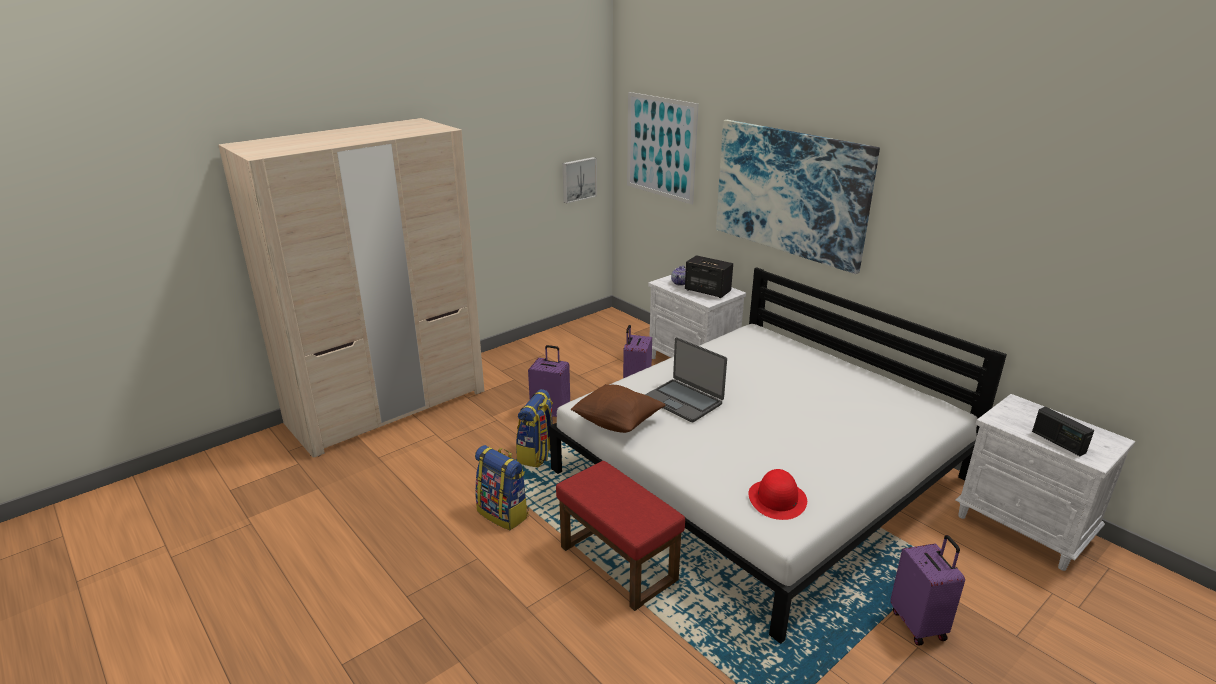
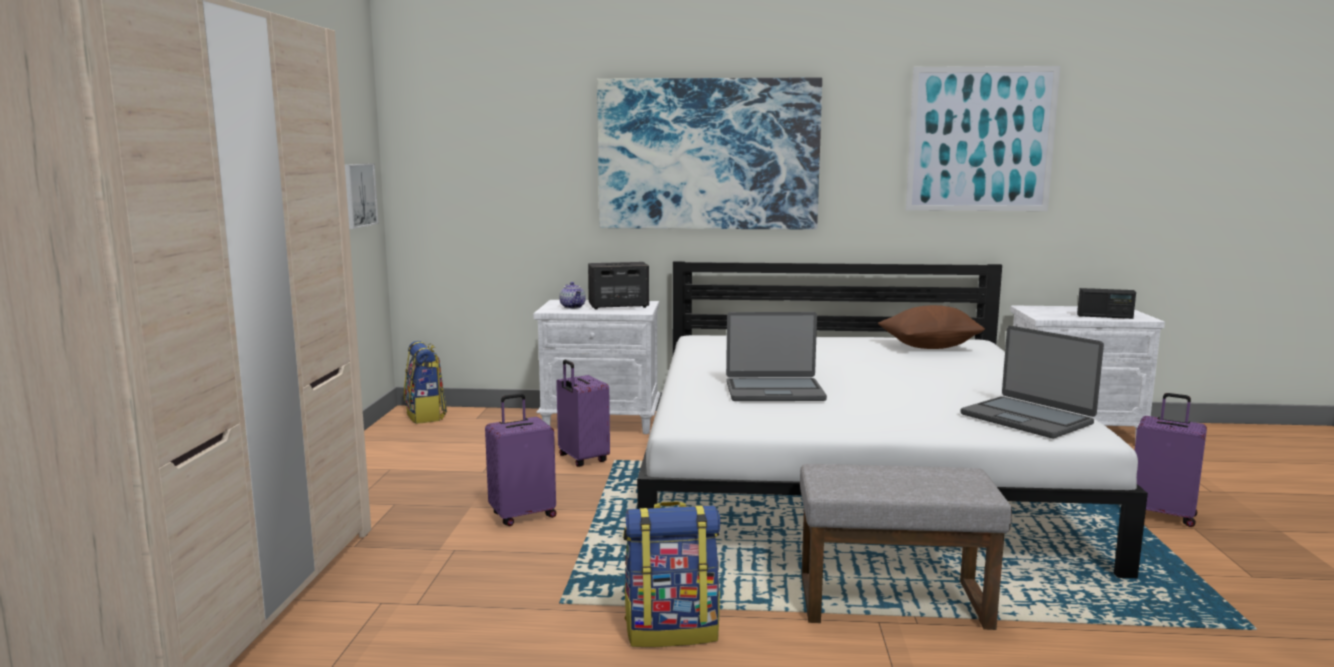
camera: 45 degrees left, 15 degrees down
backpack [516,389,553,468] -> backpack moved to [404,341,447,424]
red ottoman [556,461,685,611] -> grey ottoman [800,464,1012,630]
brown pillow [571,384,665,433] -> brown pillow moved to [878,305,985,349]
picture [627,92,699,205] -> picture moved to [906,66,1060,211]
red hat [748,469,807,520] -> laptop [960,326,1104,439]

